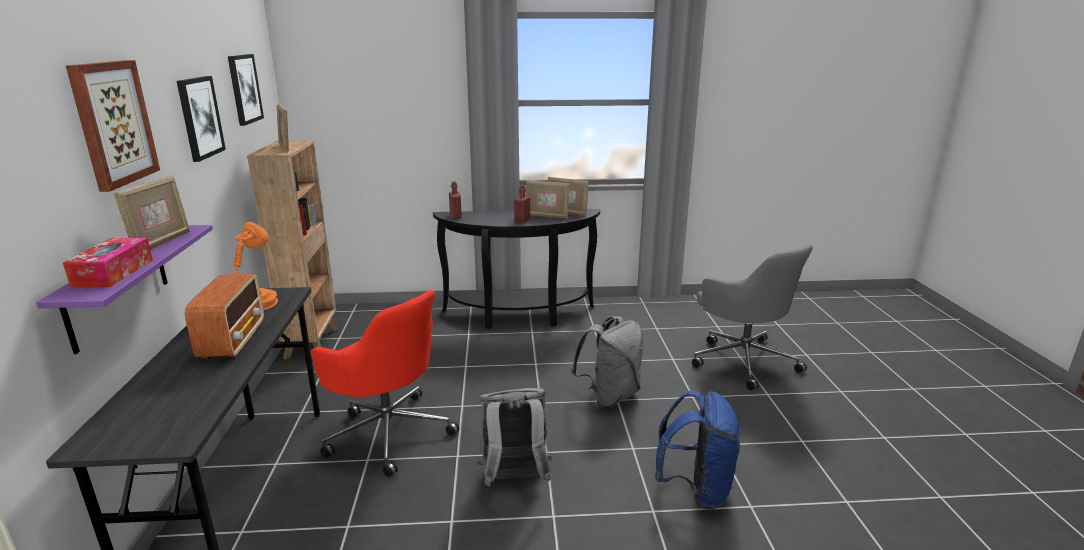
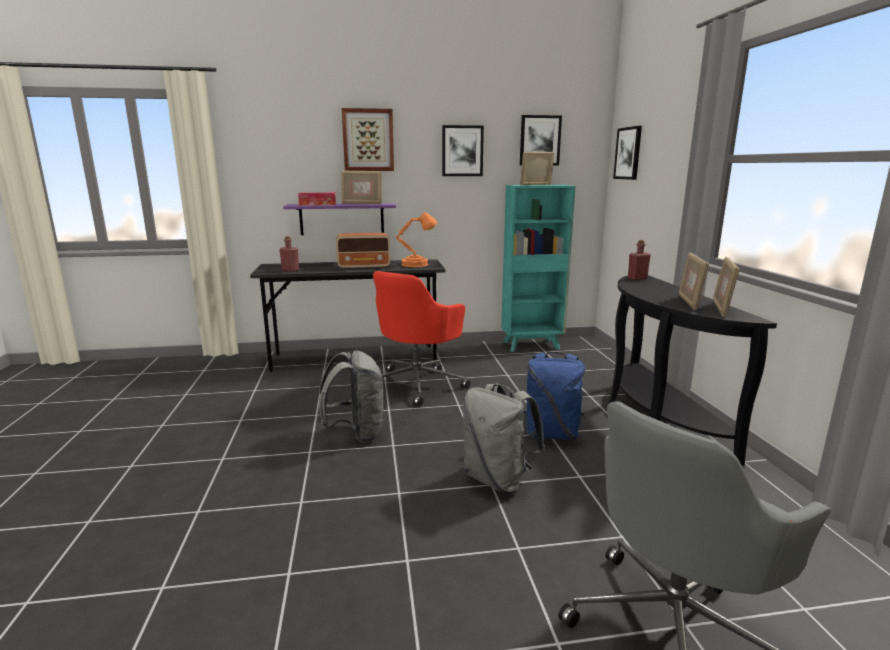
camera: 85 degrees right, 5 degrees down
brown bookcase [247,141,339,360] -> turquoise bookcase [501,185,575,352]
red bottle [514,185,530,223] -> red bottle moved to [279,236,299,272]
blue backpack [655,391,740,510] -> blue backpack moved to [524,352,585,440]
none -> picture [613,126,642,180]

